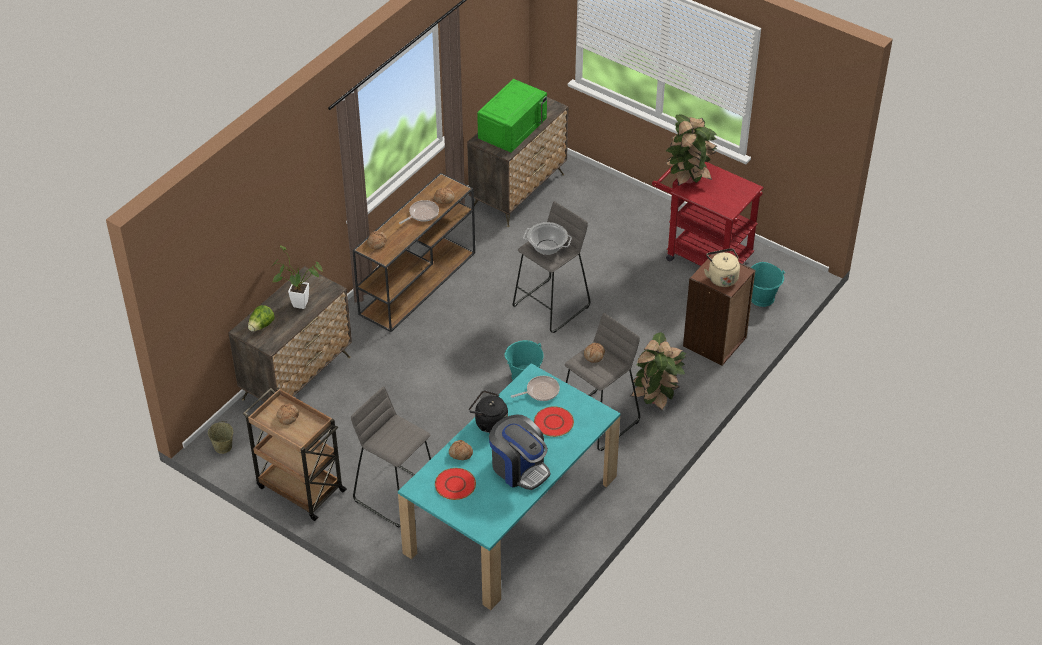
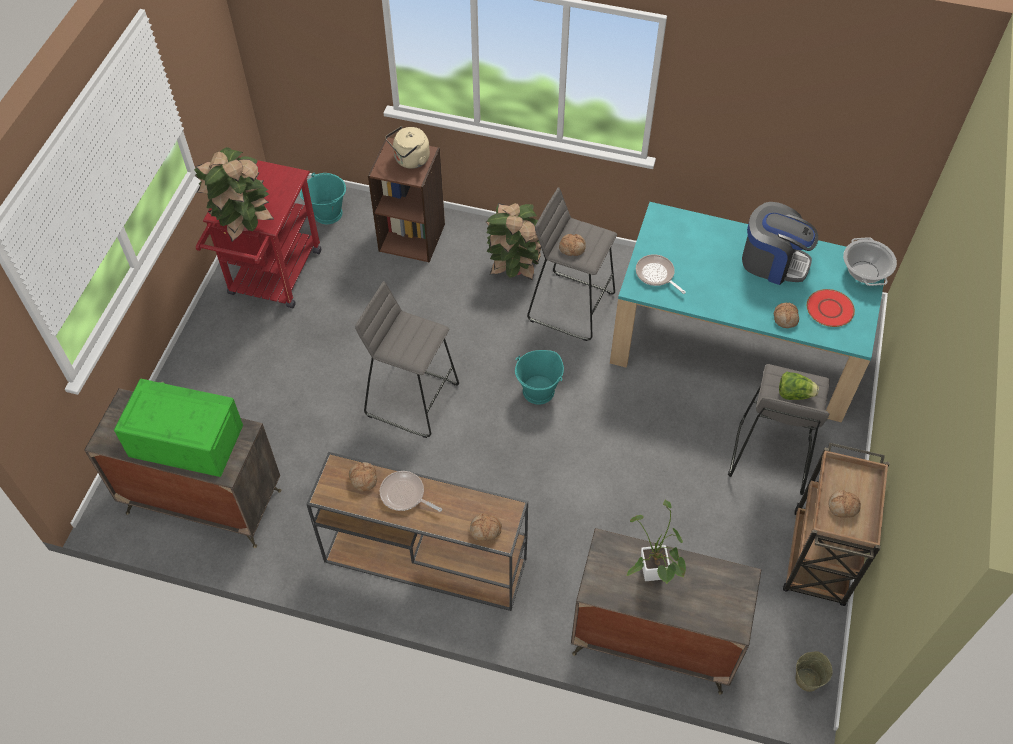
camera: 110 degrees left, 10 degrees up
lettuce [248,305,275,331] -> lettuce moved to [779,372,819,400]
black kettle [469,390,508,433] -> none
coffee machine [489,414,551,490] -> coffee machine turned 90 degrees clockwise [742,202,818,285]
cooking pot [523,222,572,255] -> cooking pot moved to [843,237,897,286]
red plate [534,406,574,437] -> none

